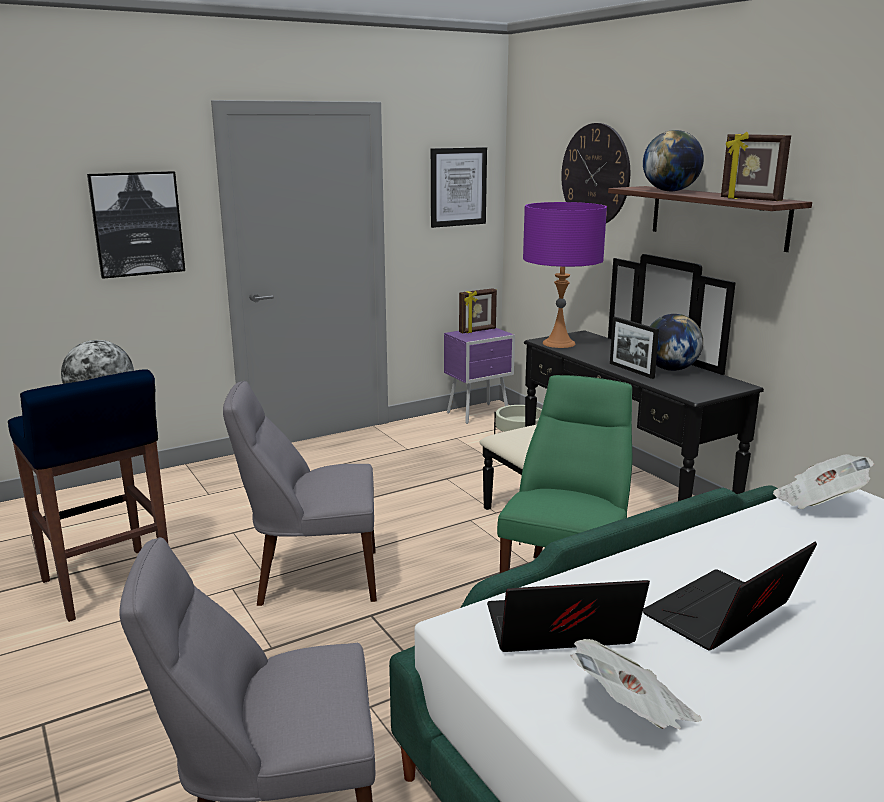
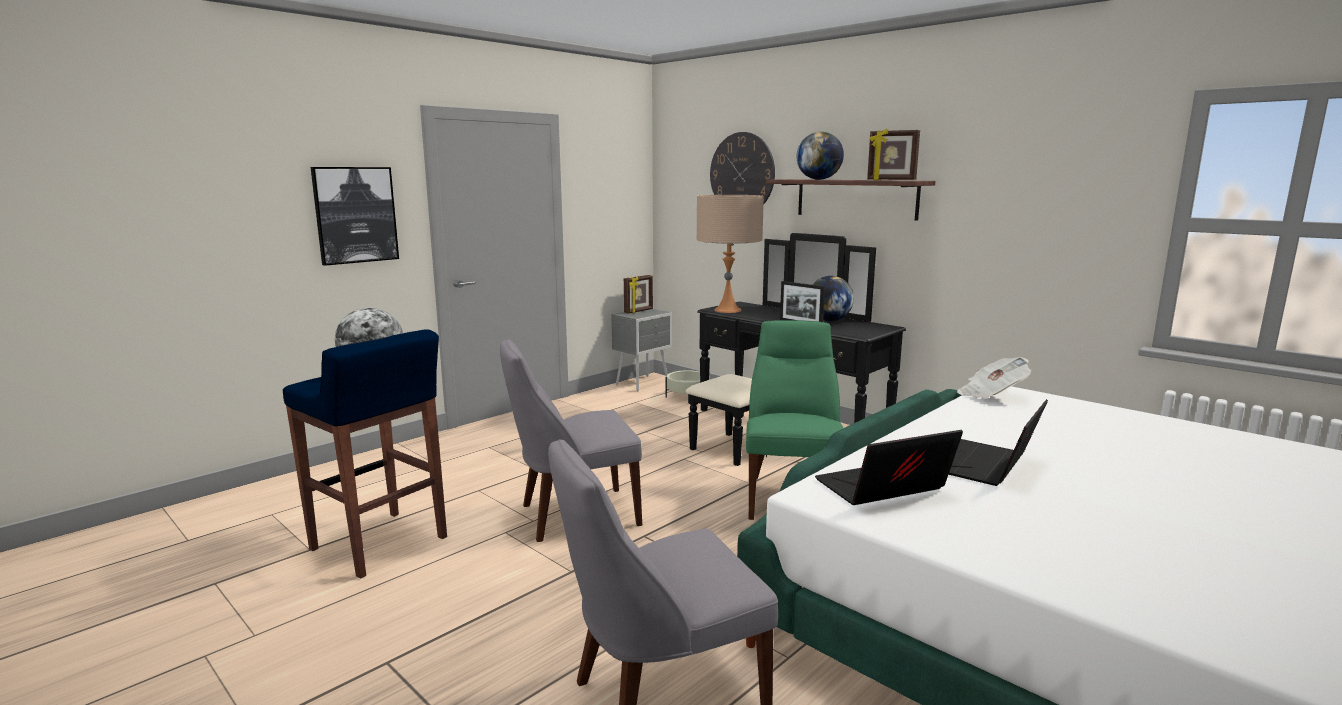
camera: 15 degrees left, 5 degrees down
picture [431,147,487,228] -> none
purple nightstand [444,328,515,424] -> grey nightstand [611,309,672,391]
purple table lamp [523,202,607,348] -> beige table lamp [697,195,764,313]
newspaper [570,639,702,729] -> none

